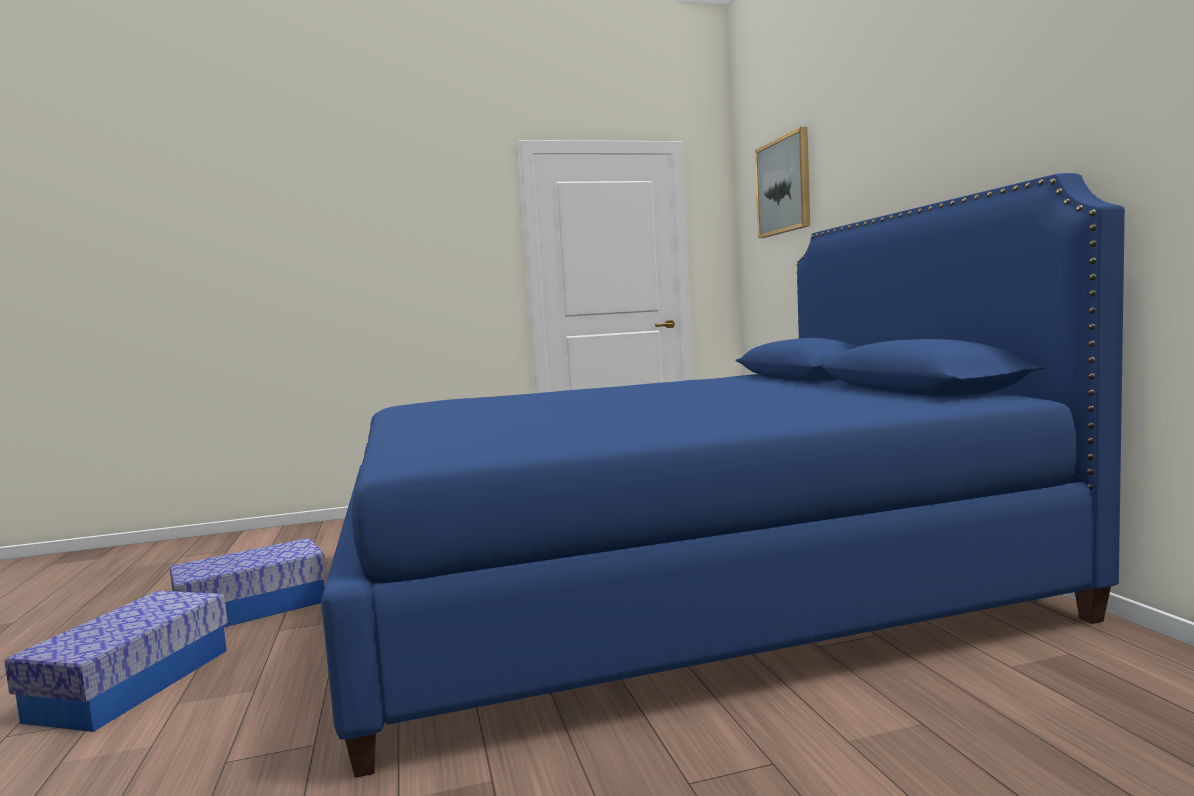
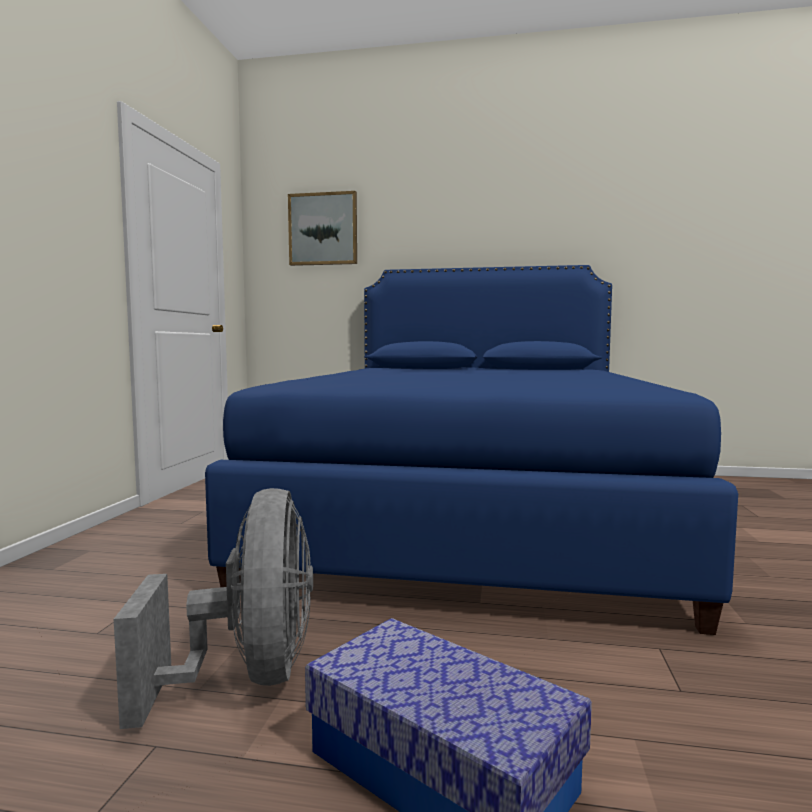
camera: 65 degrees left, 0 degrees up
storage box [170,538,327,627] -> grey fan [114,488,313,729]

